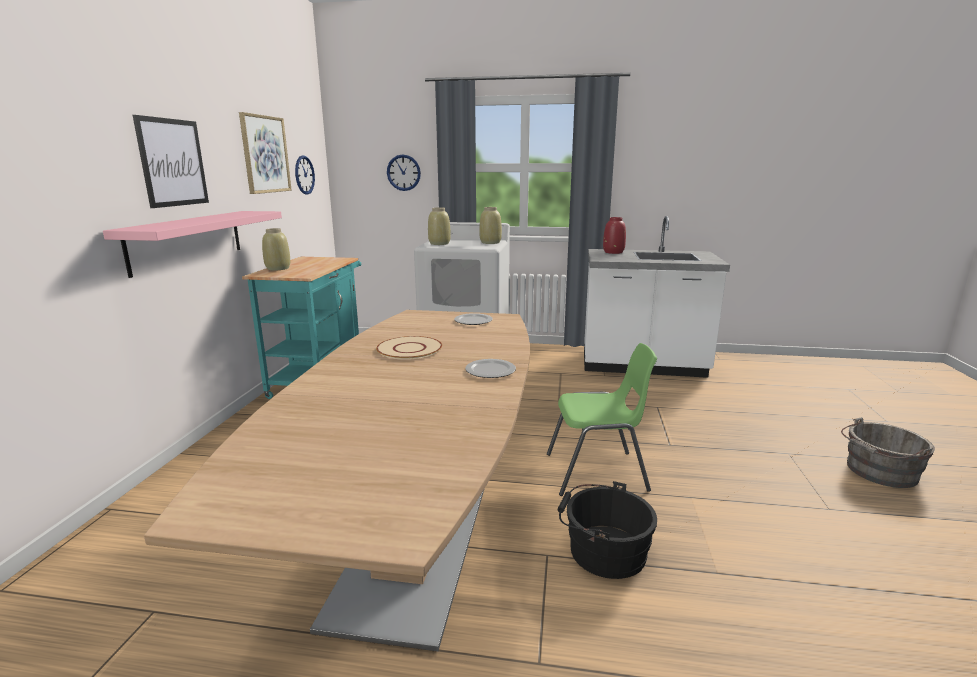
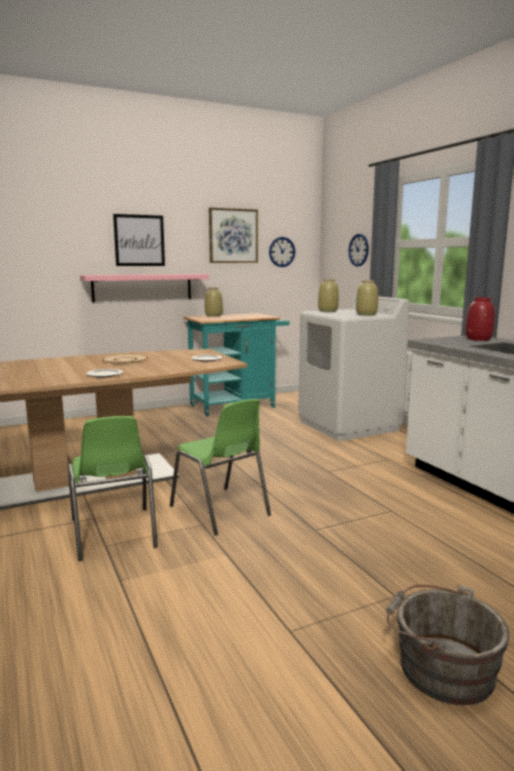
camera: 55 degrees right, 5 degrees down
black bucket [557,481,657,579] -> green chair [67,416,158,561]

